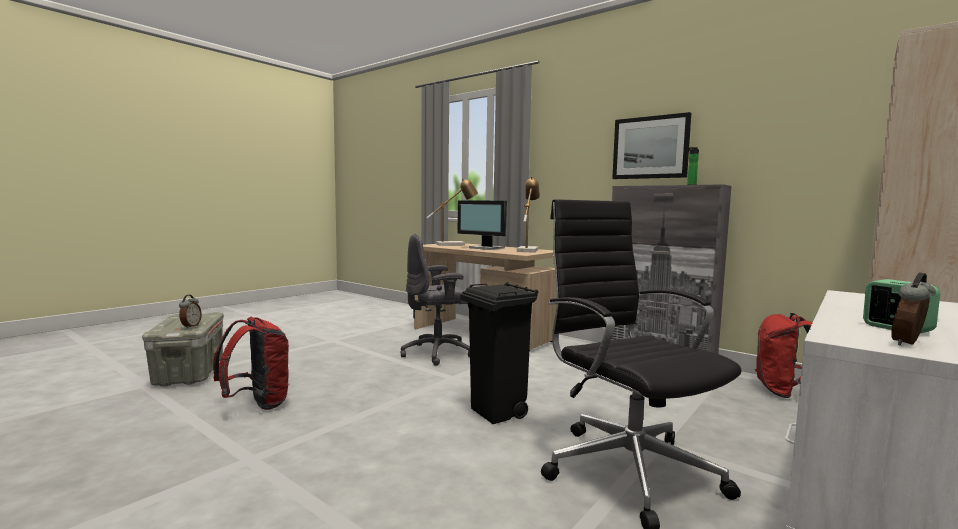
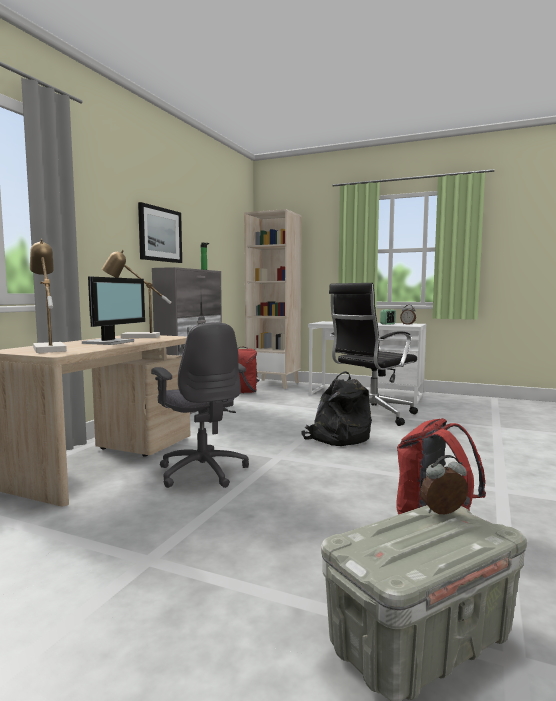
camera: 105 degrees left, 0 degrees up
black trash can [460,282,539,424] -> black backpack [301,371,372,446]

